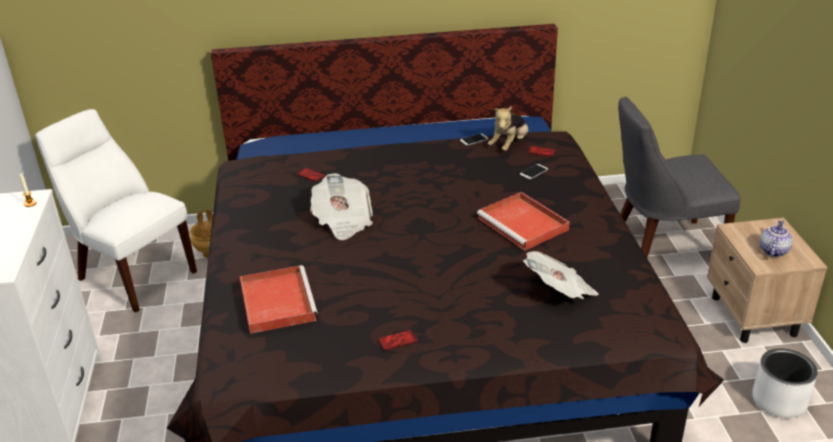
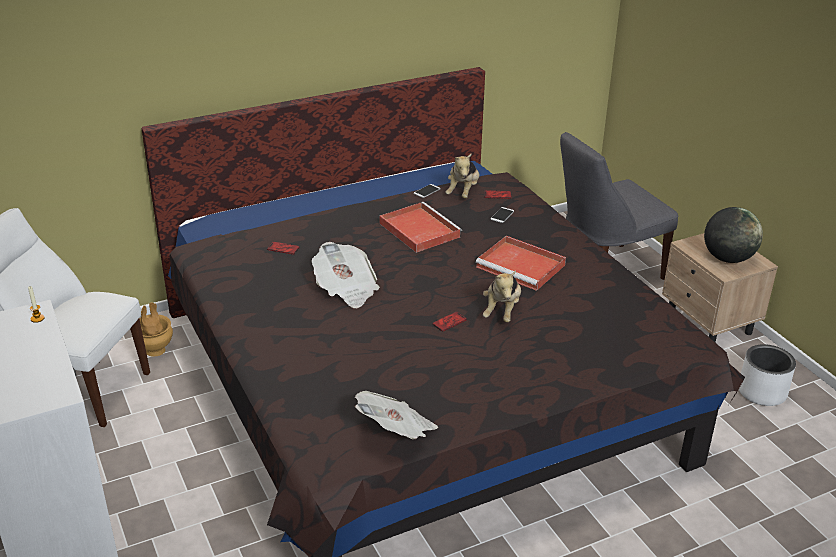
camera: 20 degrees left, 0 degrees up
red tray [240,265,318,334] -> red tray moved to [379,202,462,253]
phone [378,330,418,351] -> phone moved to [432,312,467,331]
newspaper [523,251,599,299] -> newspaper moved to [355,391,438,440]
teapot [759,220,793,257] -> globe [704,207,763,263]
none -> plush toy [483,271,521,322]

